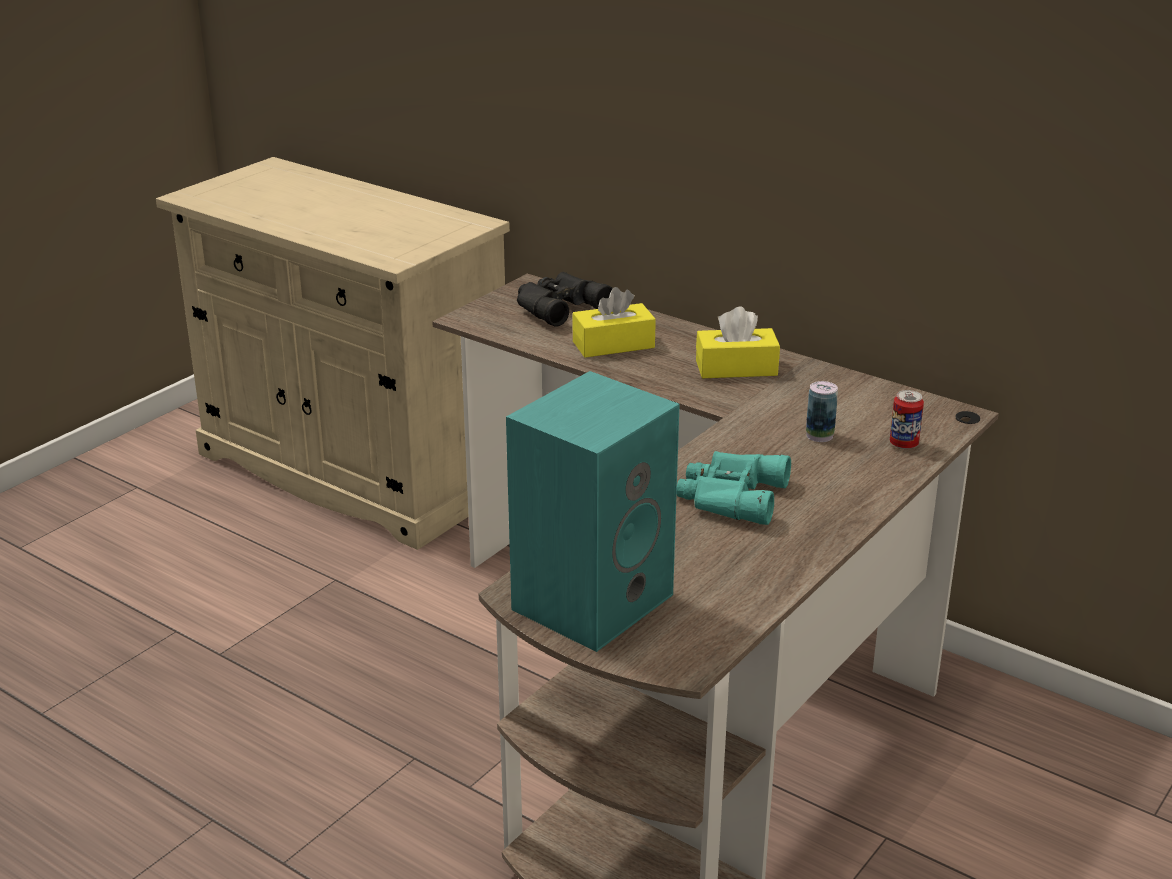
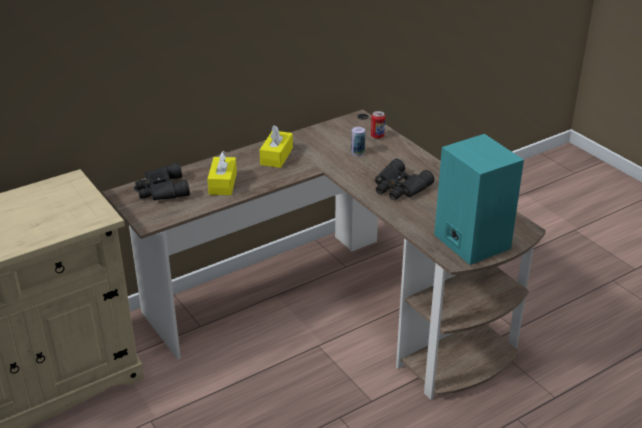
camera: 70 degrees left, 5 degrees up
turquoise binoculars [677,451,791,525] -> black binoculars [375,159,434,200]

